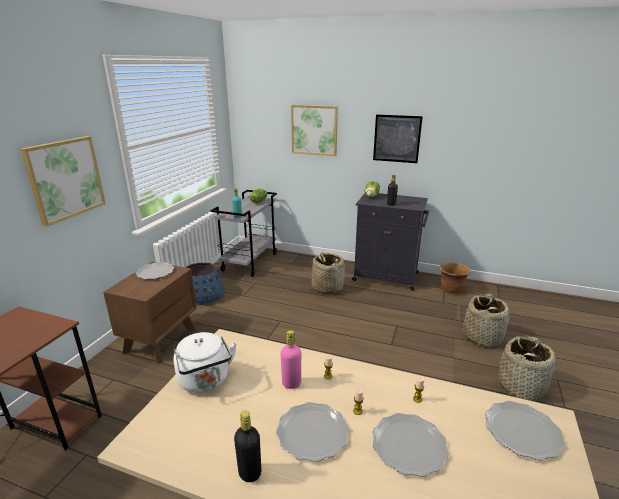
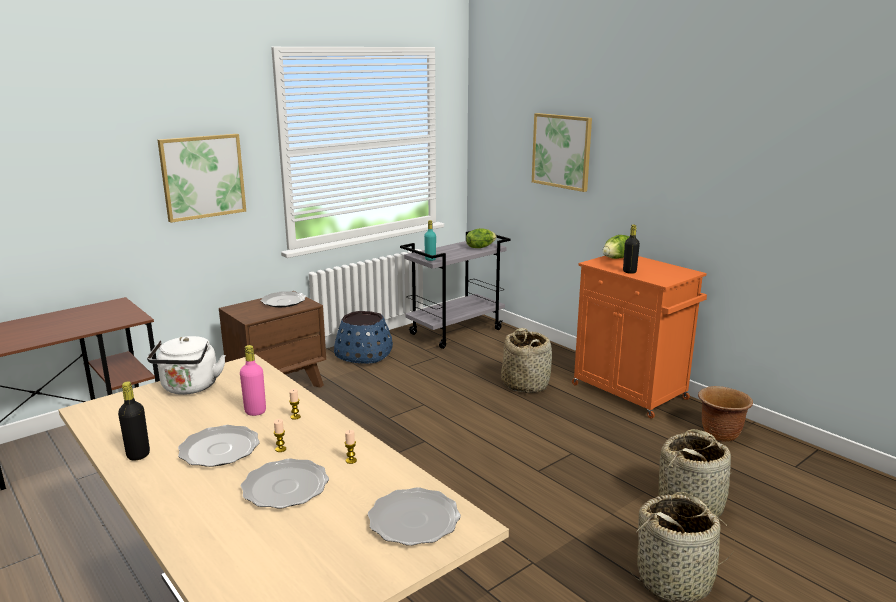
camera: 30 degrees right, 5 degrees down
black cabinet [352,193,429,290] -> orange cabinet [572,256,707,419]
picture [373,115,423,163] -> none

